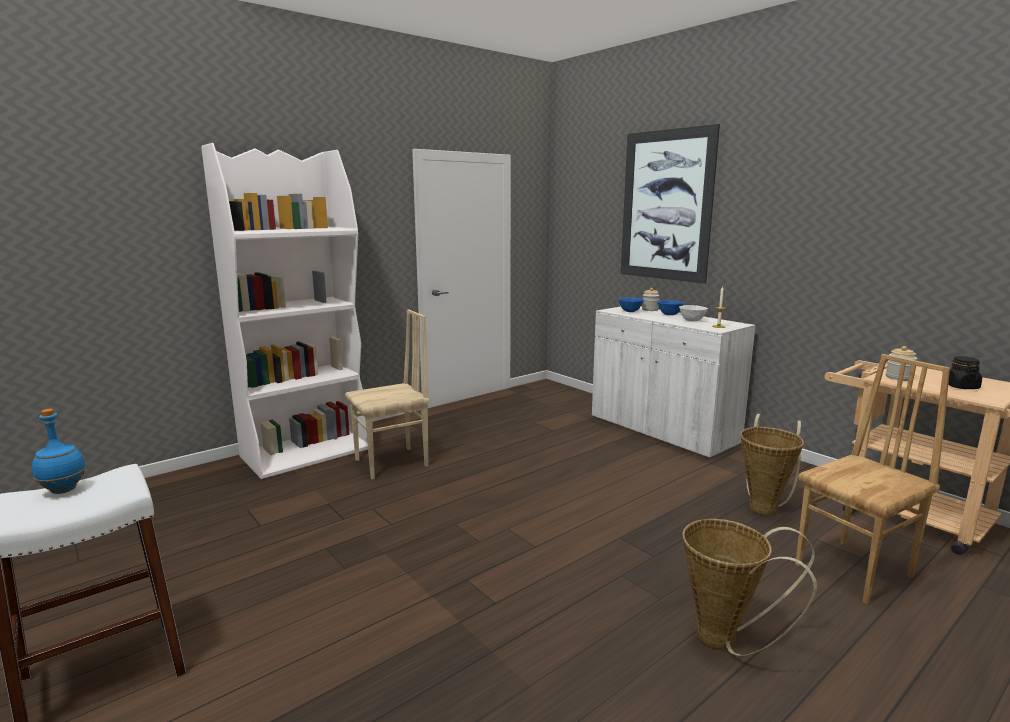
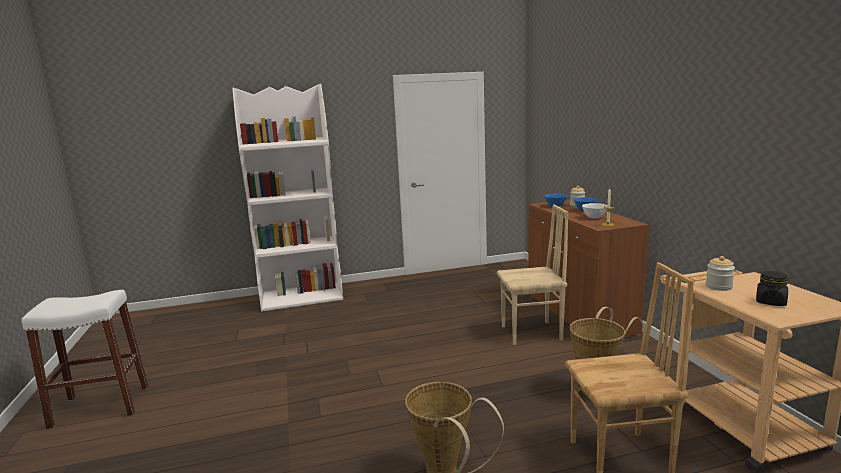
camera: 25 degrees right, 0 degrees up
blue bottle [32,409,86,494] -> none
beige chair [345,309,430,480] -> beige chair moved to [497,204,568,345]
white cabinet [592,306,756,459] -> brown cabinet [528,200,649,337]
picture [621,124,720,284] -> none

